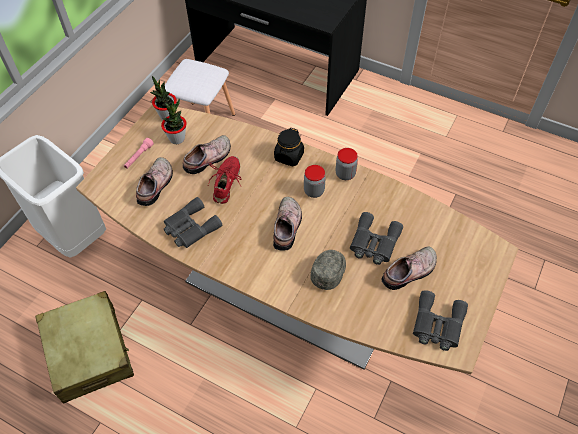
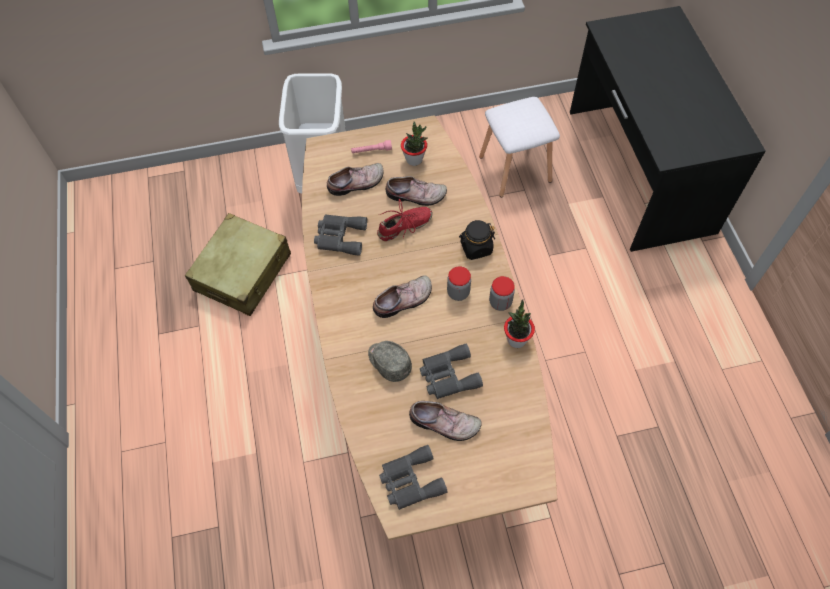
camera: 50 degrees right, 5 degrees up
potted plant [150,76,177,120] -> potted plant moved to [504,299,535,348]
grey cap [310,250,346,290] -> grey cap turned 120 degrees counterclockwise [368,341,412,382]

